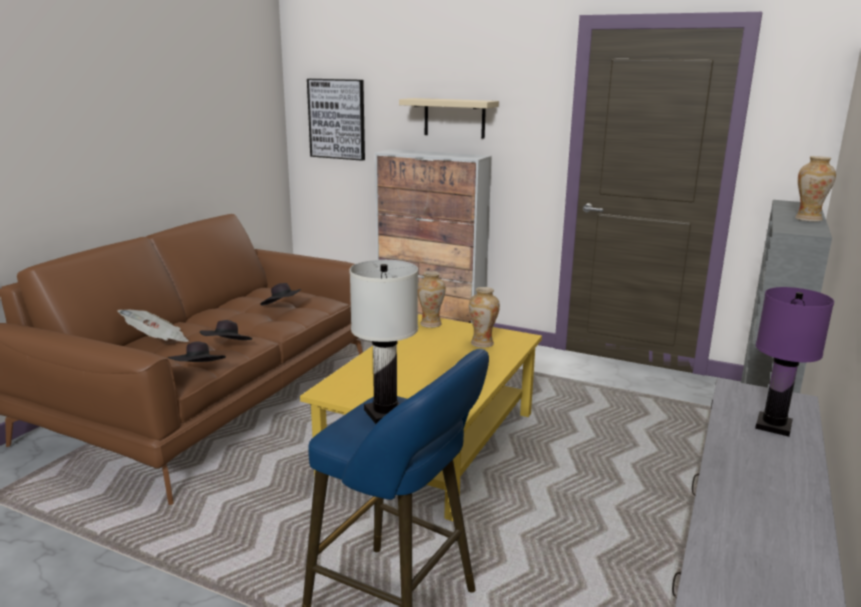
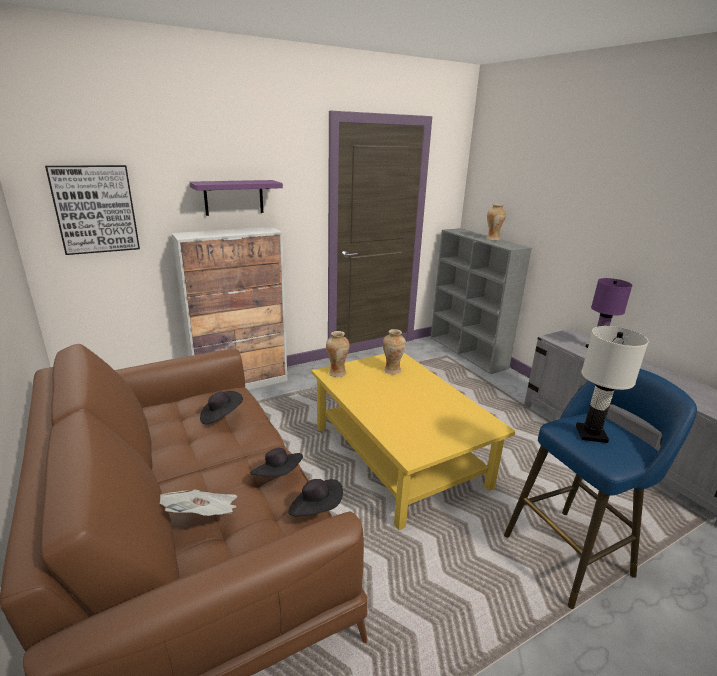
camera: 55 degrees left, 5 degrees up
beige shelf [399,98,499,138] -> purple shelf [190,180,283,216]

